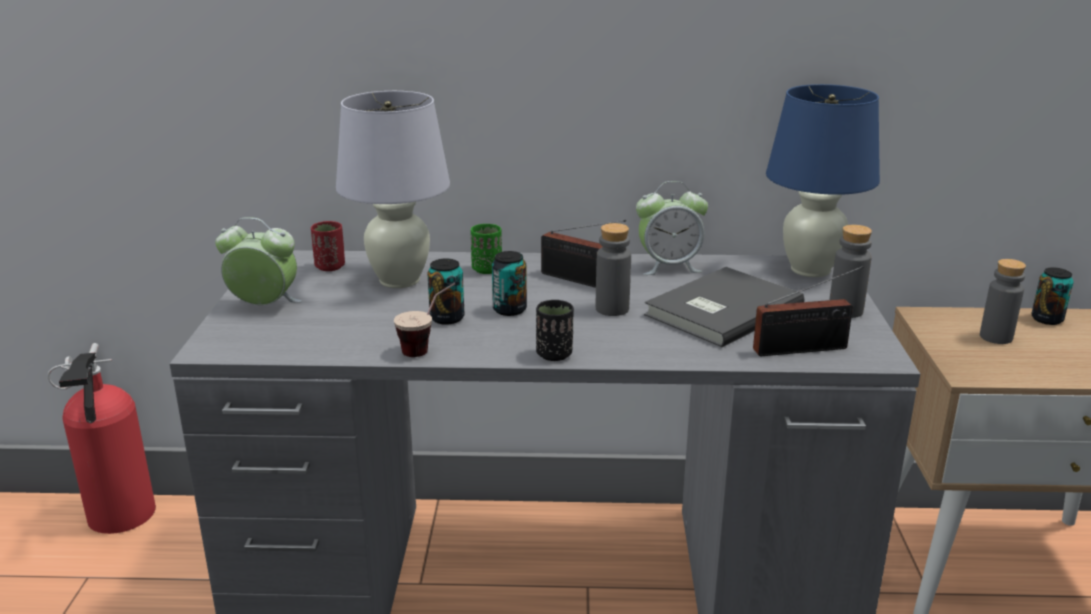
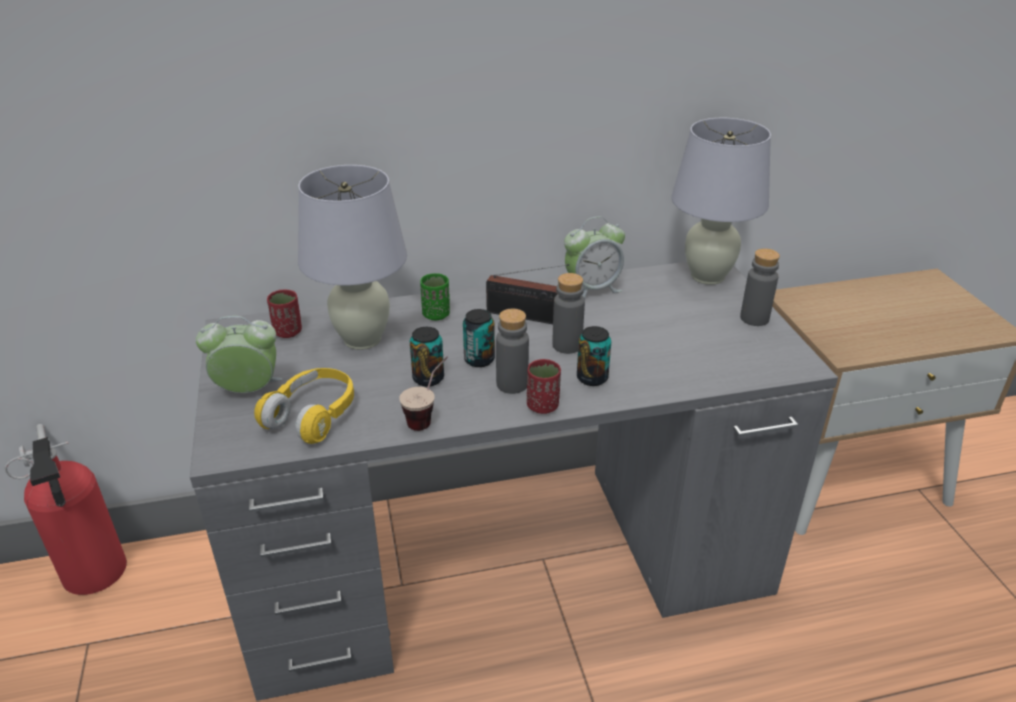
camera: 15 degrees left, 10 degrees up
black cup [536,300,574,361] -> red cup [527,359,561,414]
grey book [644,267,804,347] -> none
radio [753,266,864,356] -> none
blue table lamp [766,84,880,277] -> white table lamp [671,118,771,285]
grey bottle [980,259,1026,344] -> grey bottle moved to [496,309,529,394]
can [1031,268,1074,325] -> can moved to [577,326,611,386]
none -> yellow headphones [254,368,354,444]

